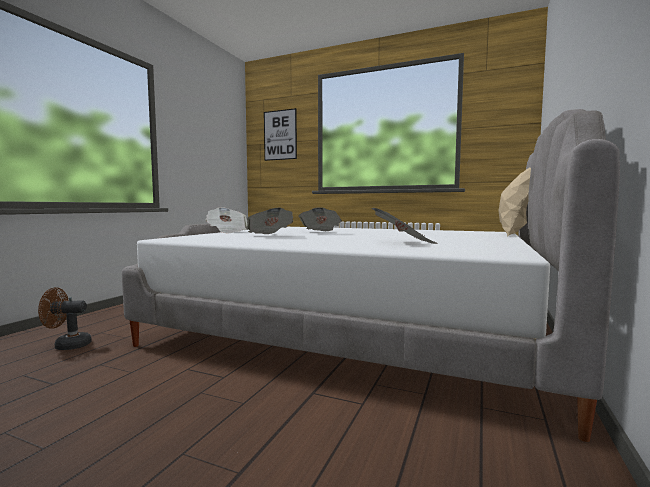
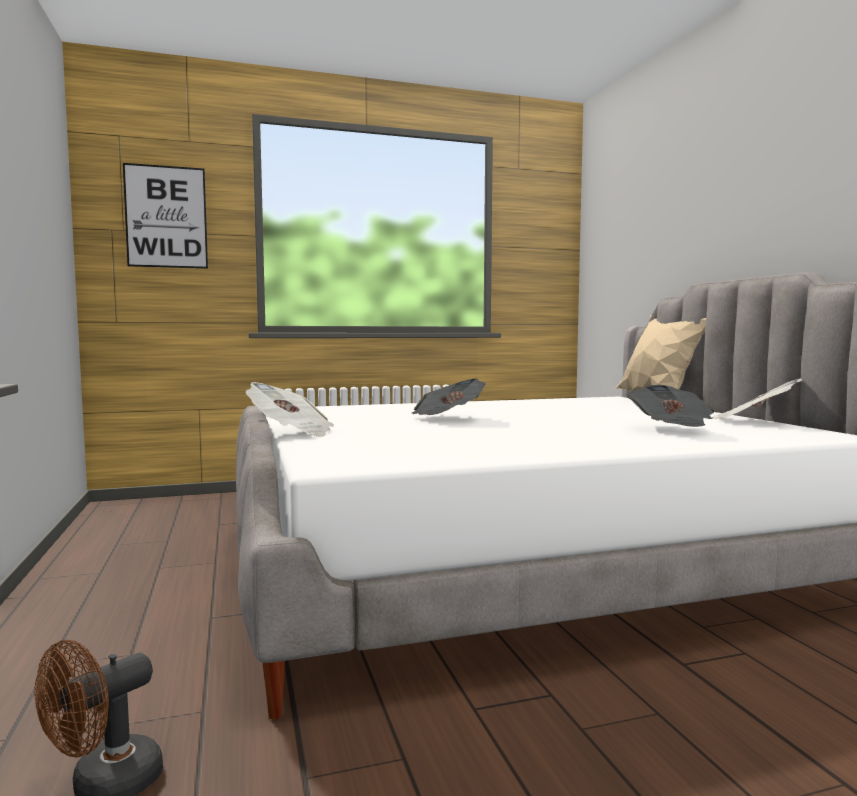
camera: 40 degrees left, 0 degrees up
newspaper [247,208,293,234] -> newspaper moved to [712,379,802,419]

